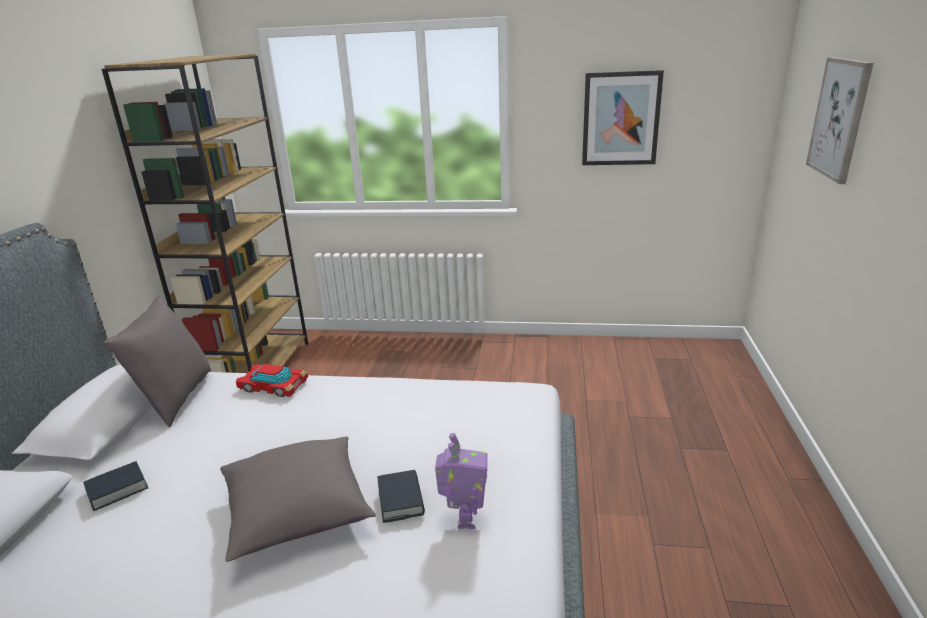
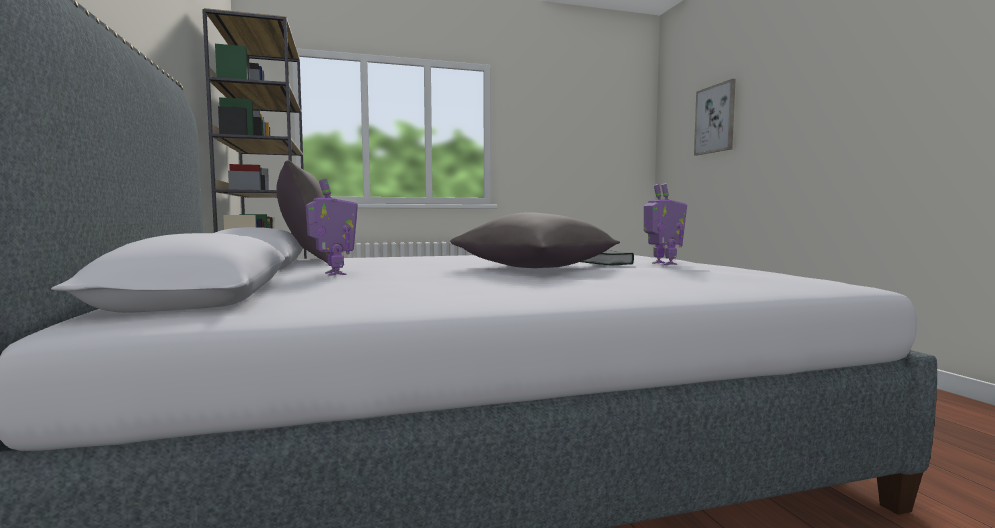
camera: 25 degrees left, 20 degrees down
book [83,461,148,511] -> toy robot [306,179,358,276]
toy car [236,364,308,397] -> none
picture [582,70,664,165] -> none

